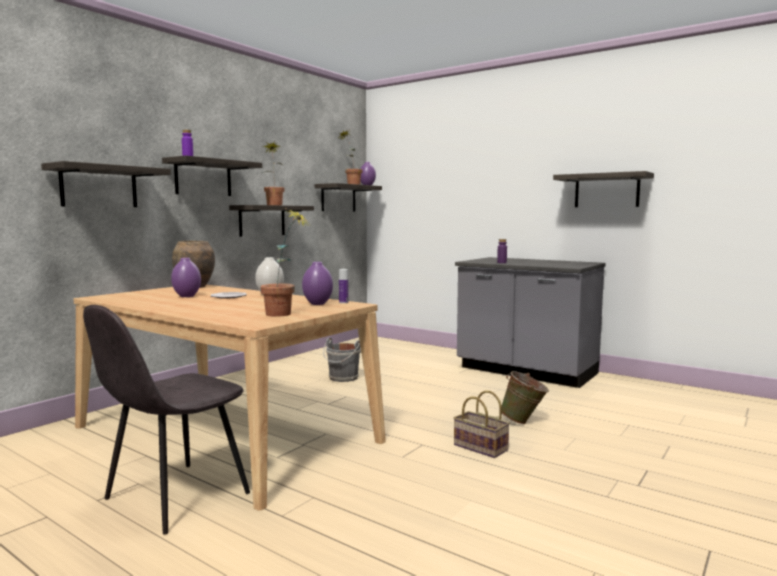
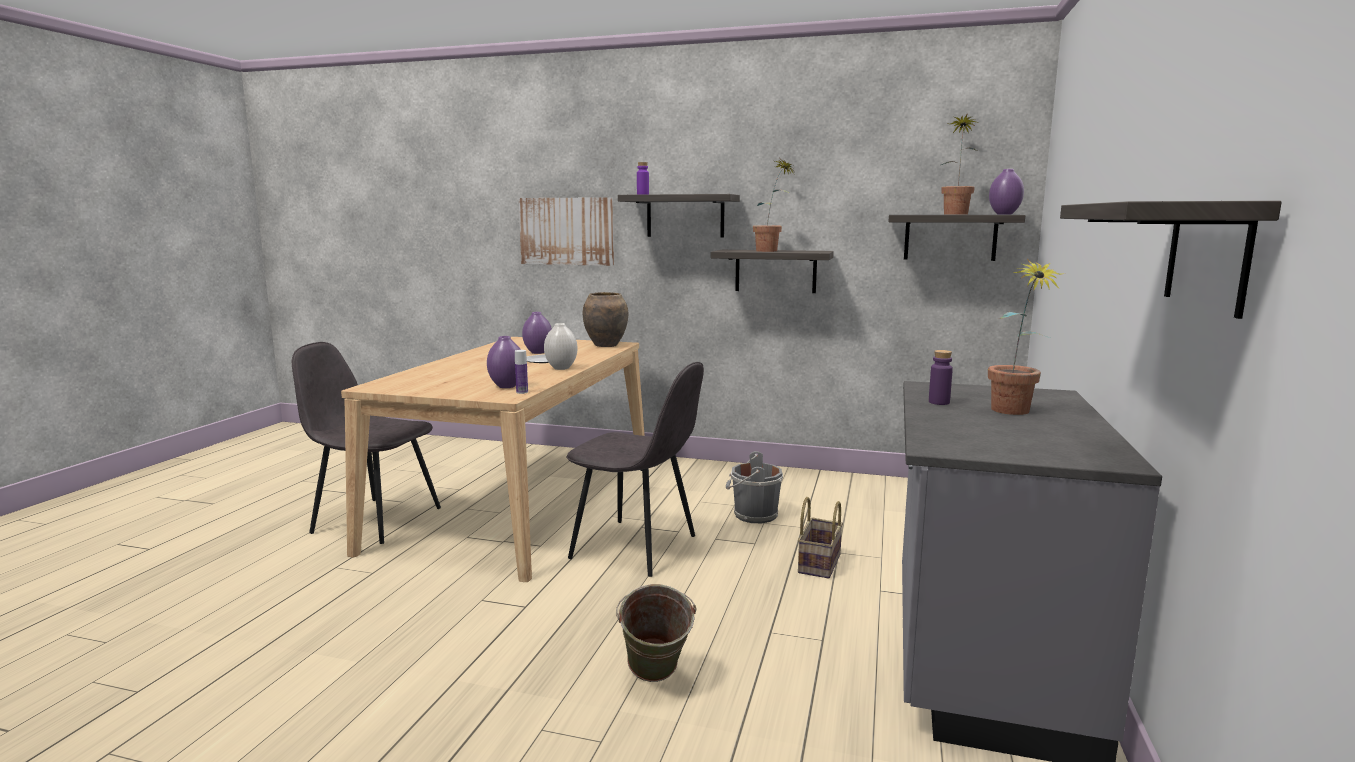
camera: 70 degrees right, 5 degrees up
shelf [41,161,171,207] -> picture [518,197,614,266]
potted plant [260,209,309,317] -> potted plant moved to [988,259,1065,415]
basket [454,390,510,458] -> basket moved to [798,497,843,579]
none -> grey chair [567,362,704,577]

